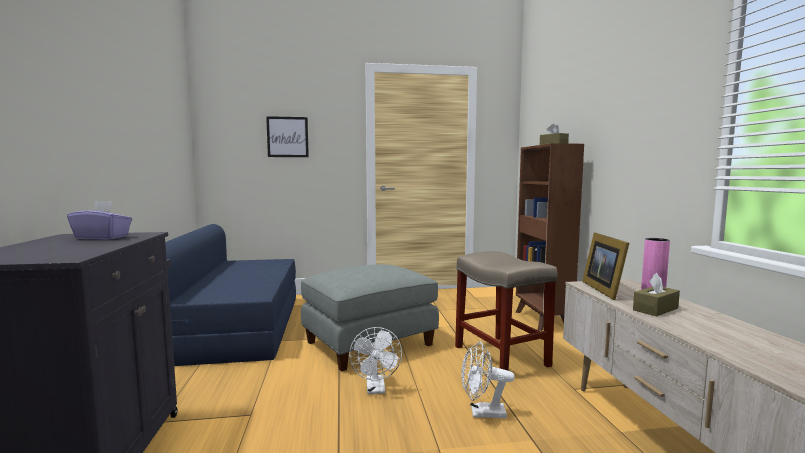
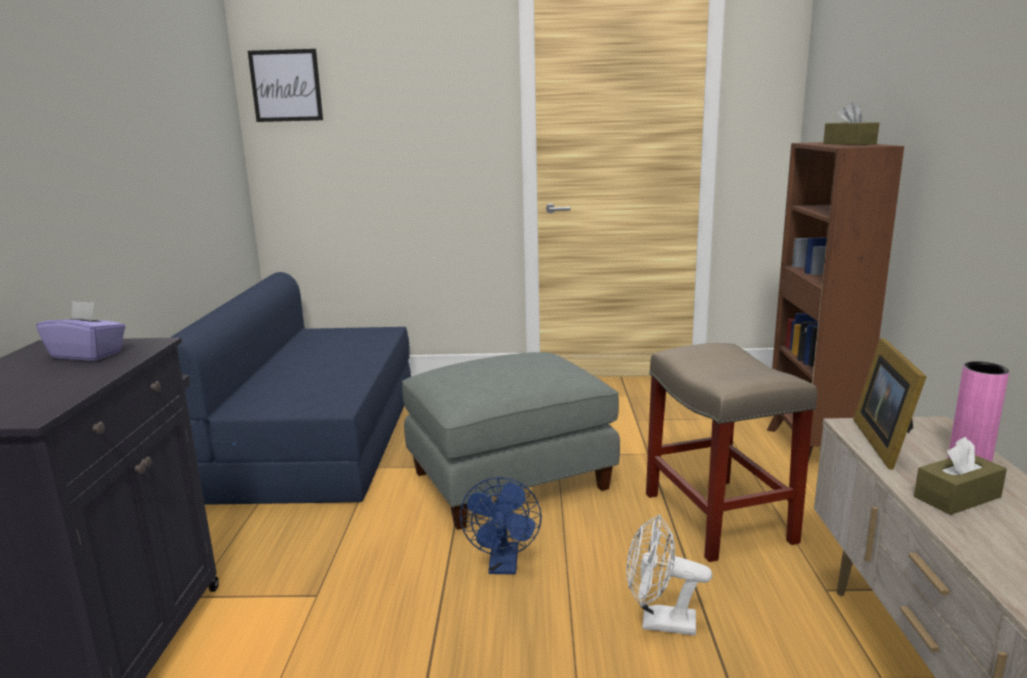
camera: 10 degrees right, 10 degrees up
picture [266,116,309,157] -> picture moved to [248,49,323,122]
white fan [349,327,402,394] -> blue fan [460,477,542,574]

